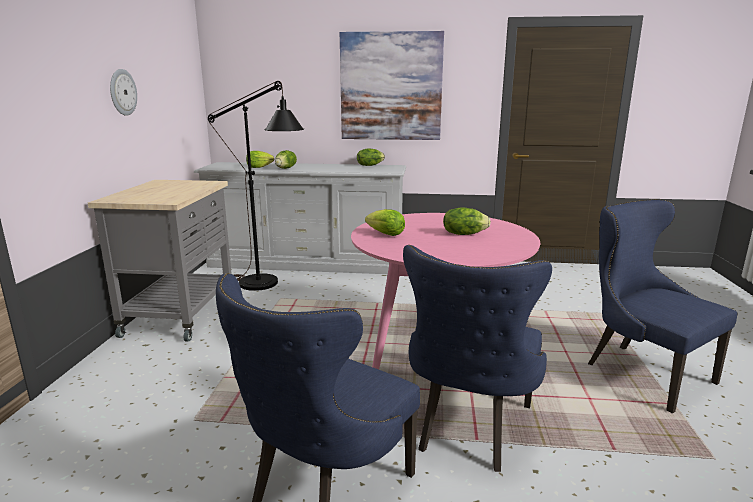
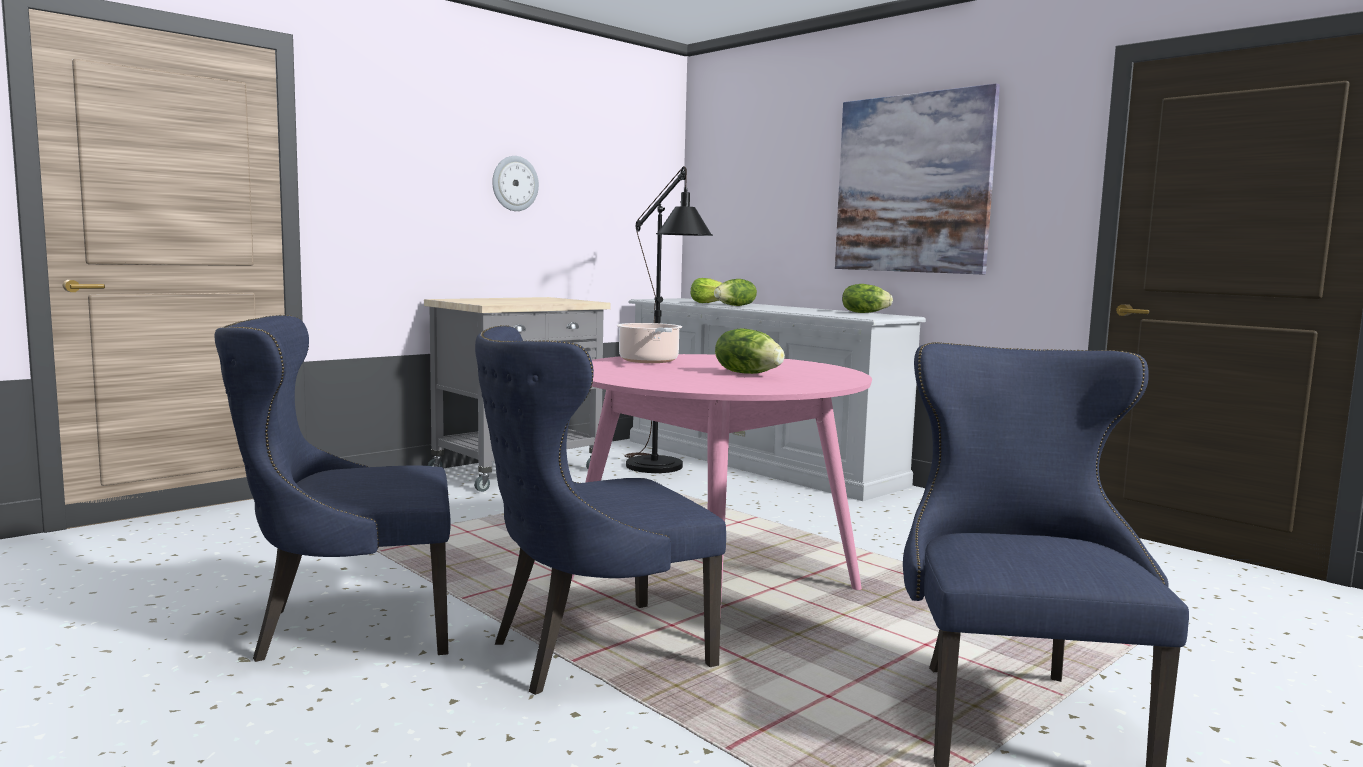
camera: 40 degrees right, 10 degrees down
lettuce [365,209,405,236] -> cooking pot [616,323,682,363]

